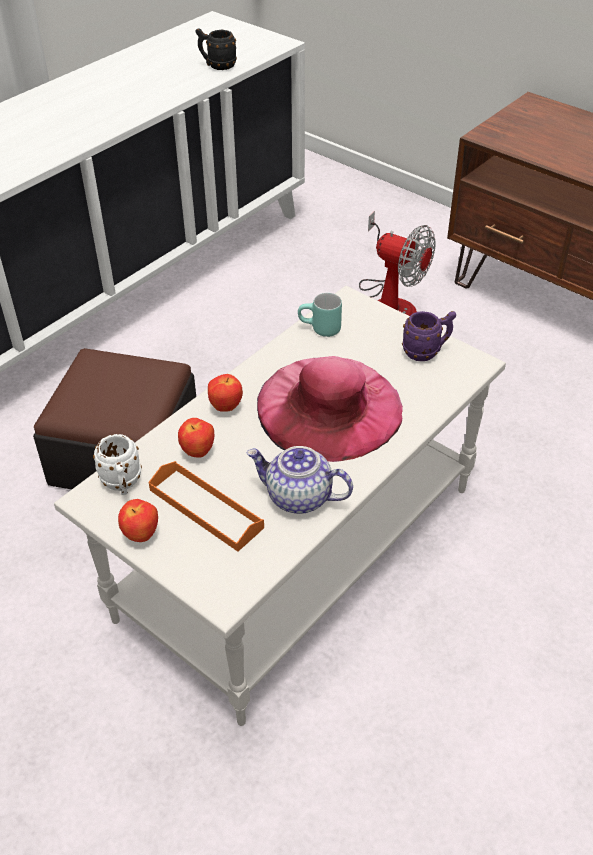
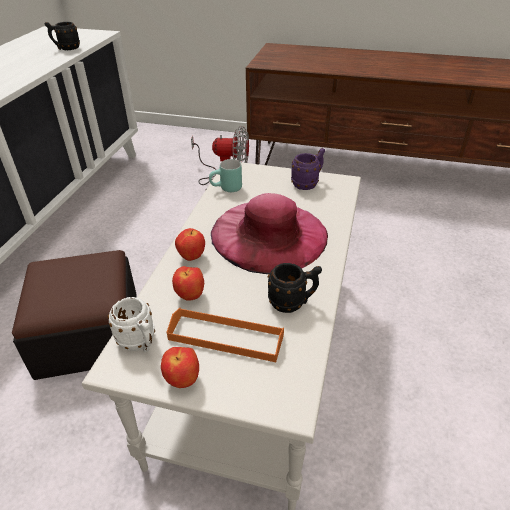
camera: 25 degrees left, 5 degrees down
teapot [246,446,353,514] -> black mug [268,263,322,313]

